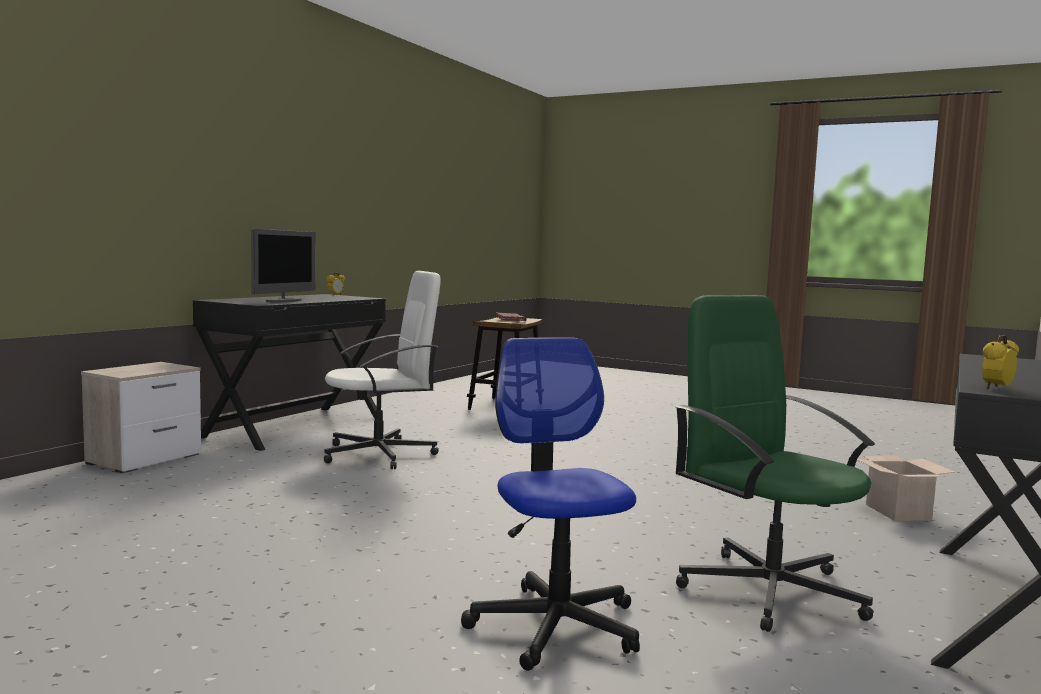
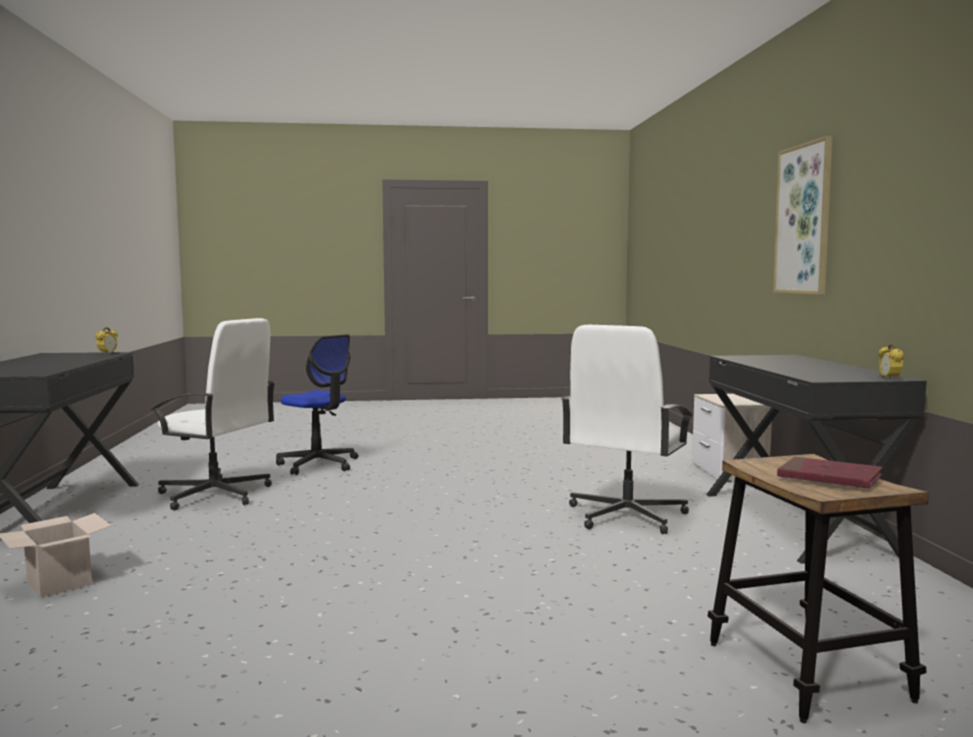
camera: 145 degrees right, 0 degrees up
monitor [251,229,315,302] -> none
green office chair [675,295,875,632] -> white office chair [151,318,275,510]
none -> picture [773,136,832,295]

